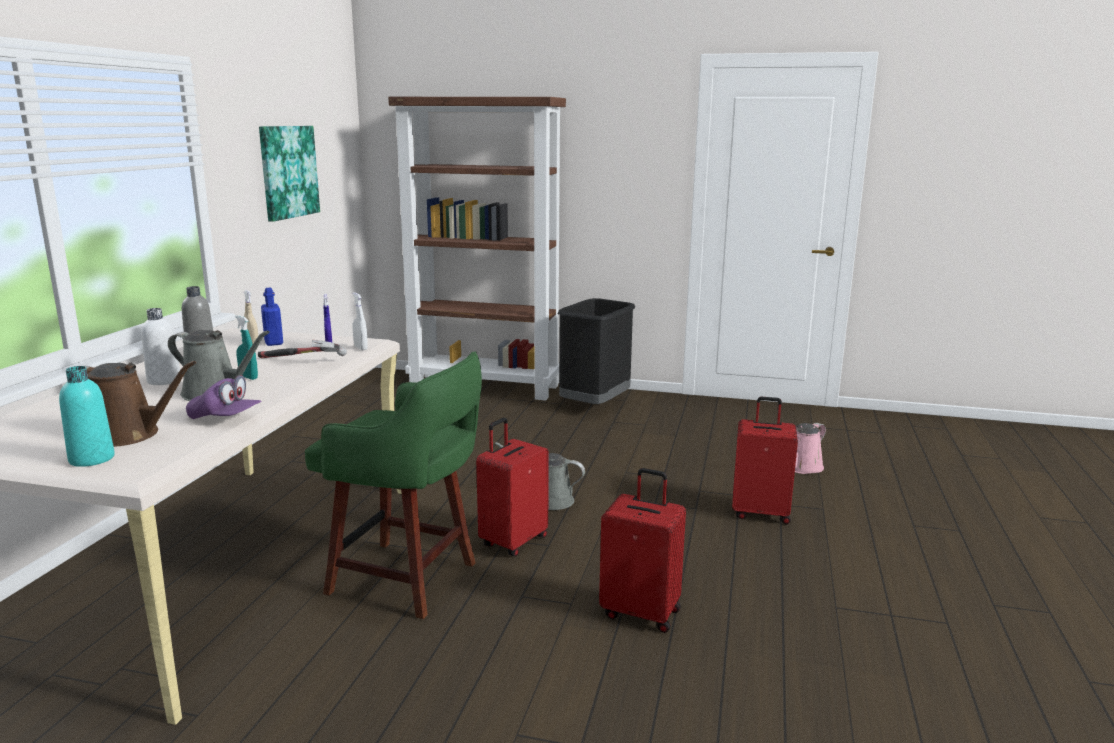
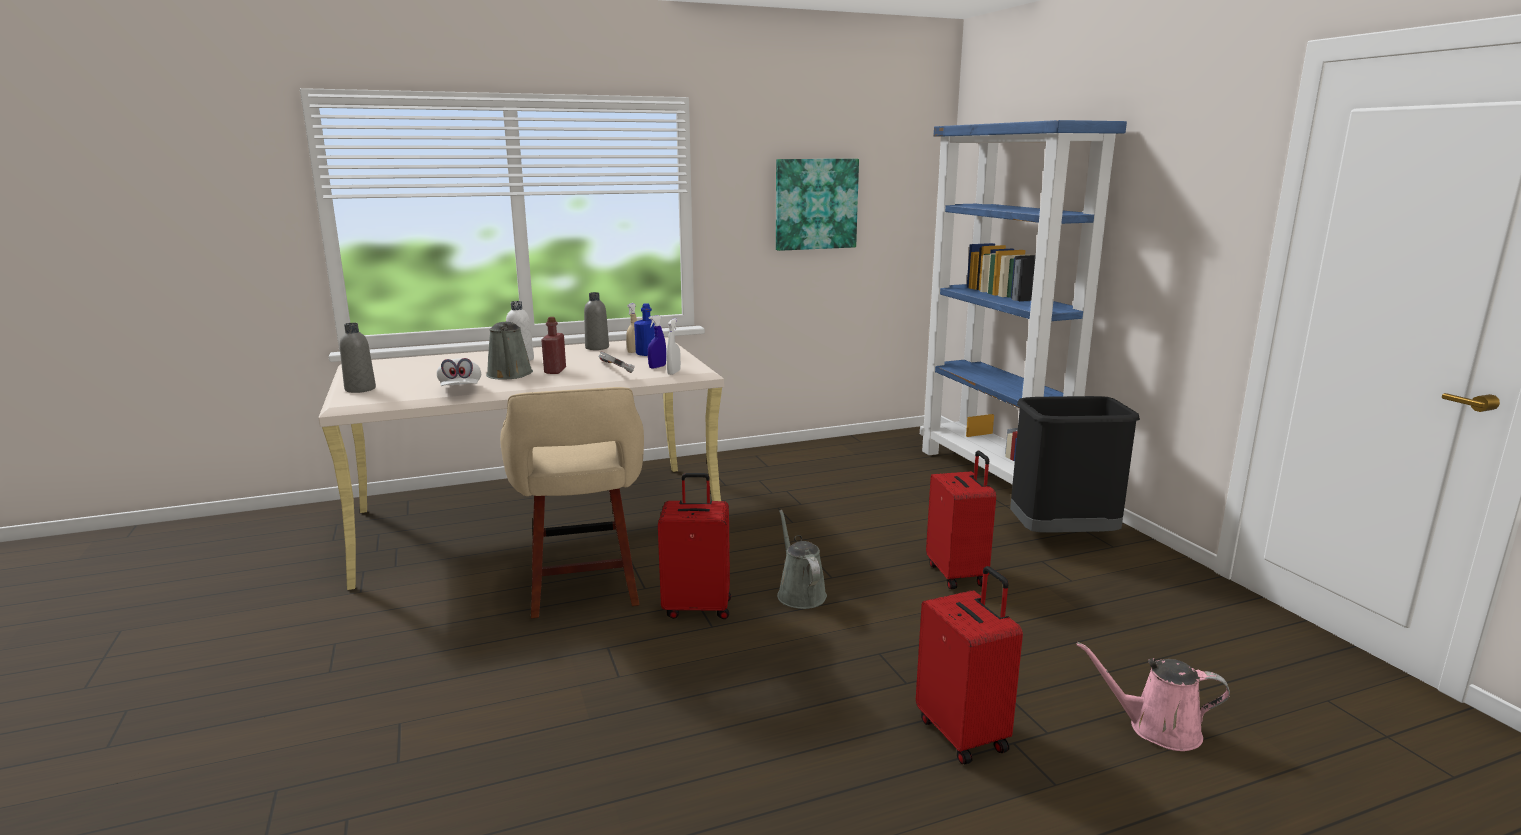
camera: 55 degrees right, 0 degrees up
turquoise bottle [59,366,115,467] -> grey bottle [340,323,376,393]
brown watering can [85,361,196,447] -> none
purple cap [186,375,262,419] -> white cap [437,358,481,386]
turquoise spray bottle [235,315,258,380] -> red bottle [541,317,566,374]
green stool [305,351,482,619] -> beige stool [500,387,644,618]
brown bookcase [388,97,566,401] -> blue bookcase [920,120,1127,485]
red suitcase [599,468,686,633] -> red suitcase moved to [926,451,996,589]

